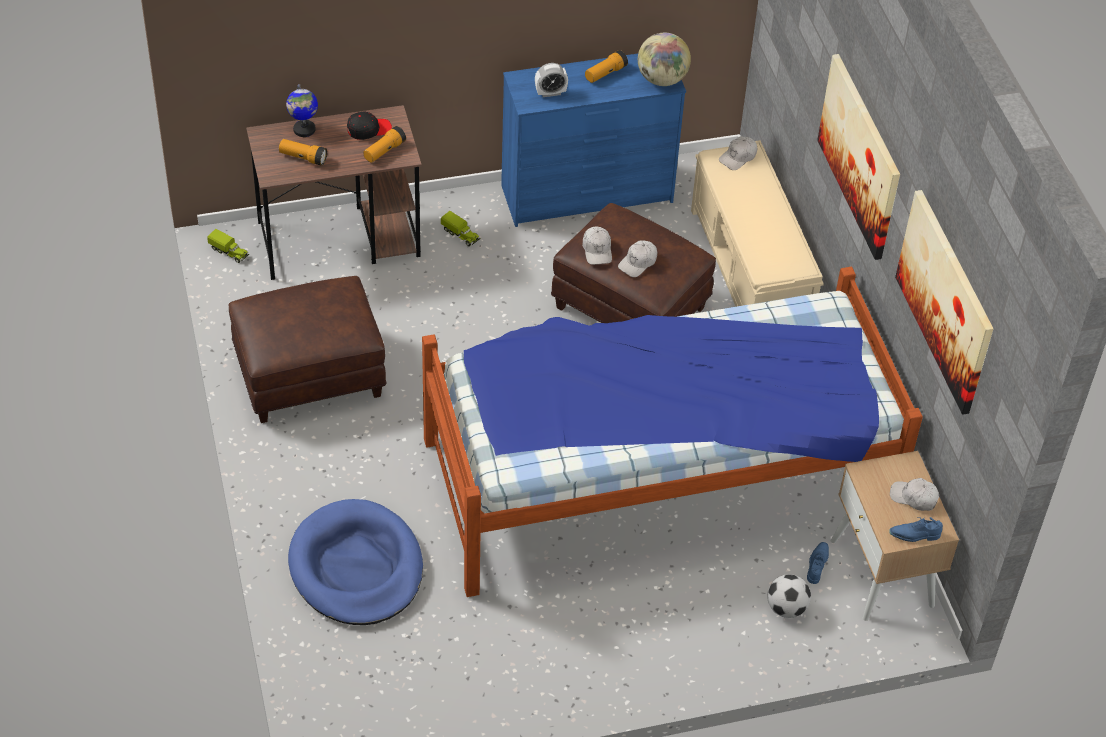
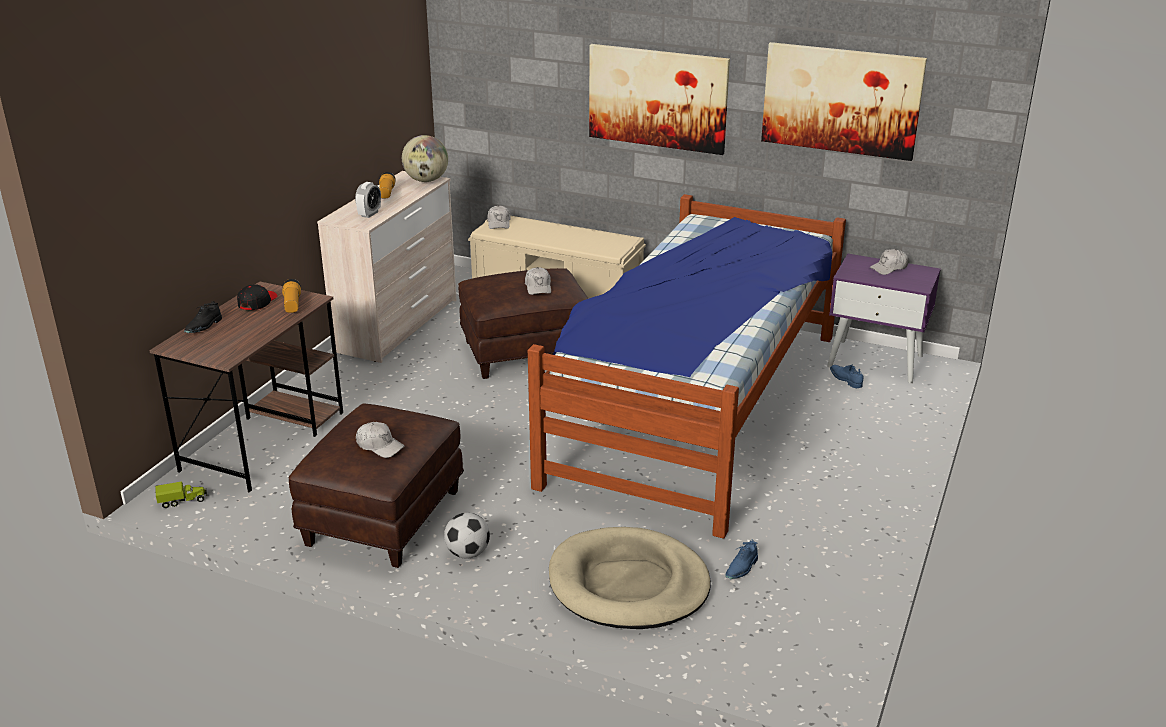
camera: 50 degrees left, 20 degrees down
flashlight [279,139,327,166] -> none
globe [286,84,318,137] -> black shoe [184,301,222,333]
blue dog bed [288,499,423,625] -> beige dog bed [549,527,711,629]
toy truck [441,211,480,246] -> none
blue dresser [501,54,686,227] -> beige dresser [317,171,457,363]
white cap [582,227,612,265] -> white cap moved to [356,422,405,458]
football [767,574,811,618] -> football moved to [444,513,490,559]
beige nightstand [831,451,959,621] -> purple nightstand [827,254,941,383]
blue shoe [889,517,943,542] -> blue shoe moved to [725,540,758,579]

